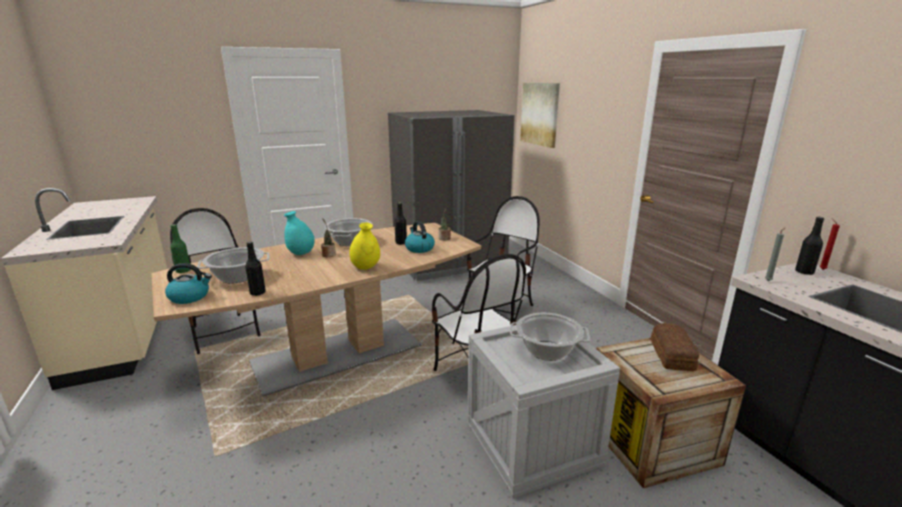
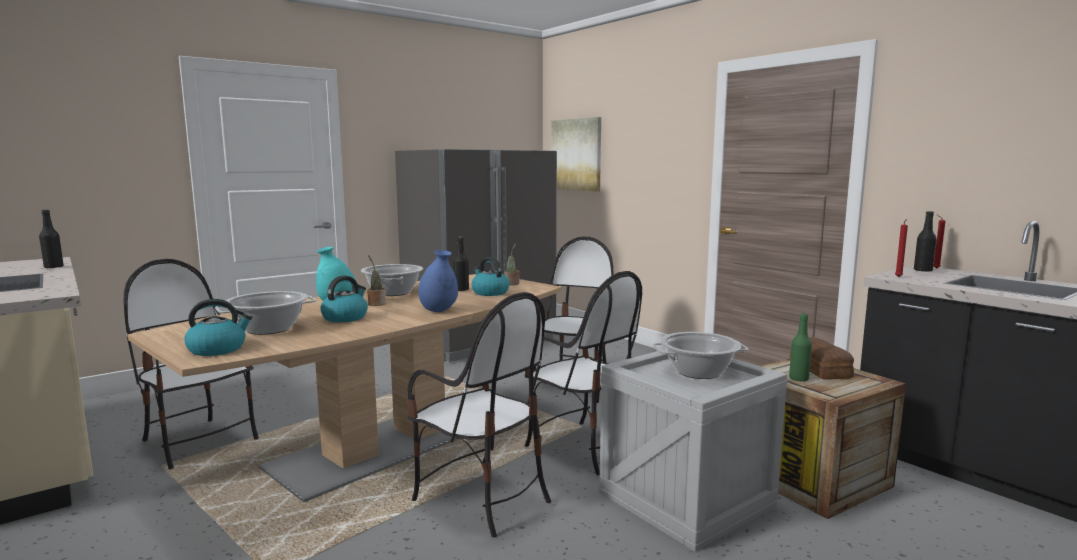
camera: 15 degrees left, 10 degrees down
green bottle [170,224,191,273] -> green bottle moved to [789,313,812,382]
black bottle [245,241,266,296] -> black bottle moved to [39,210,64,268]
yellow vase [349,223,380,270] -> blue vase [418,250,458,312]
grey candle [765,228,785,281] -> red candle [895,219,908,277]
none -> kettle [320,275,368,322]
none -> chair [407,292,551,537]

